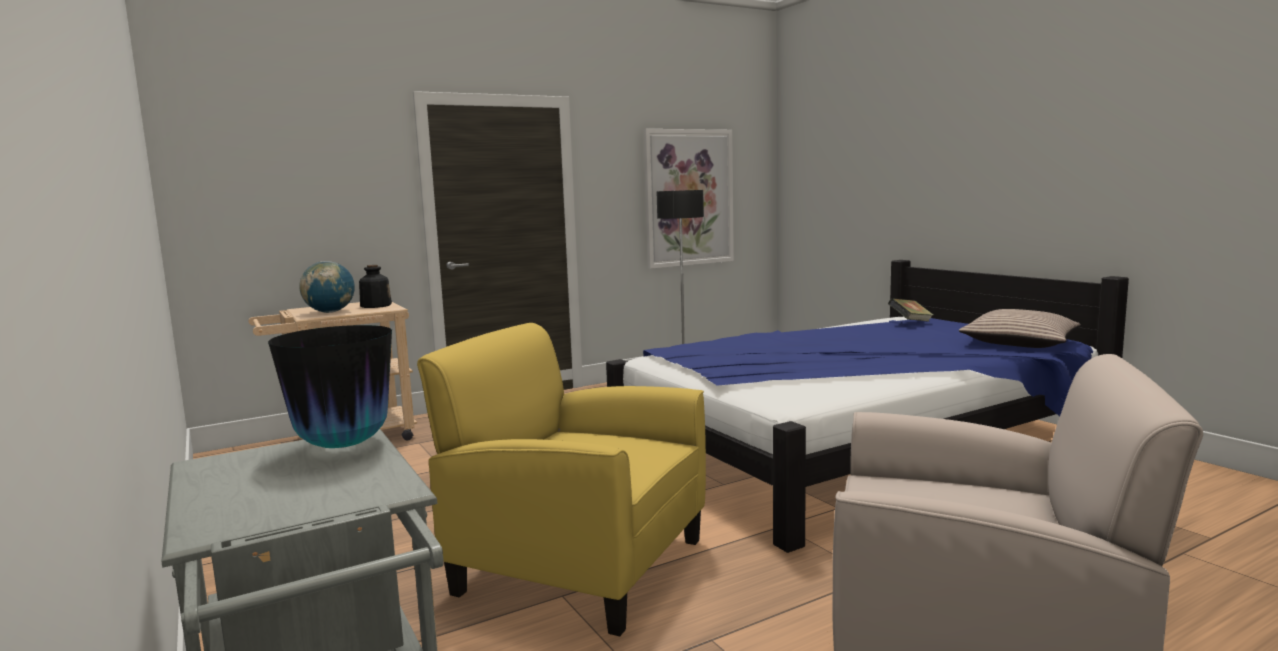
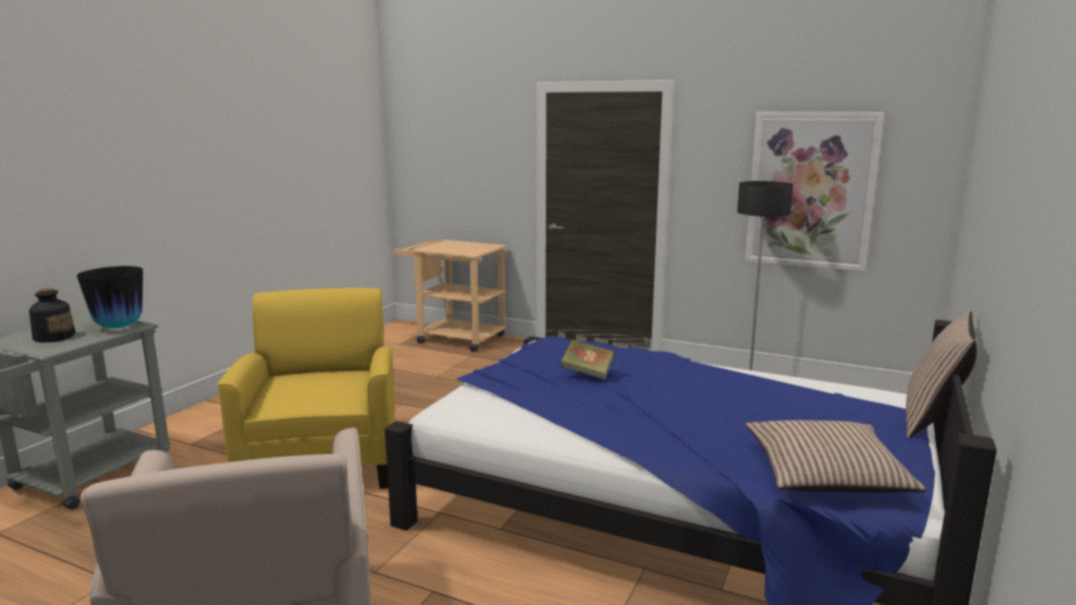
camera: 55 degrees right, 5 degrees up
globe [299,261,355,313] -> none
bottle [359,265,392,308] -> bottle moved to [29,288,76,343]
book [888,298,933,322] -> book moved to [560,339,615,380]
none -> pillow [906,311,977,438]

